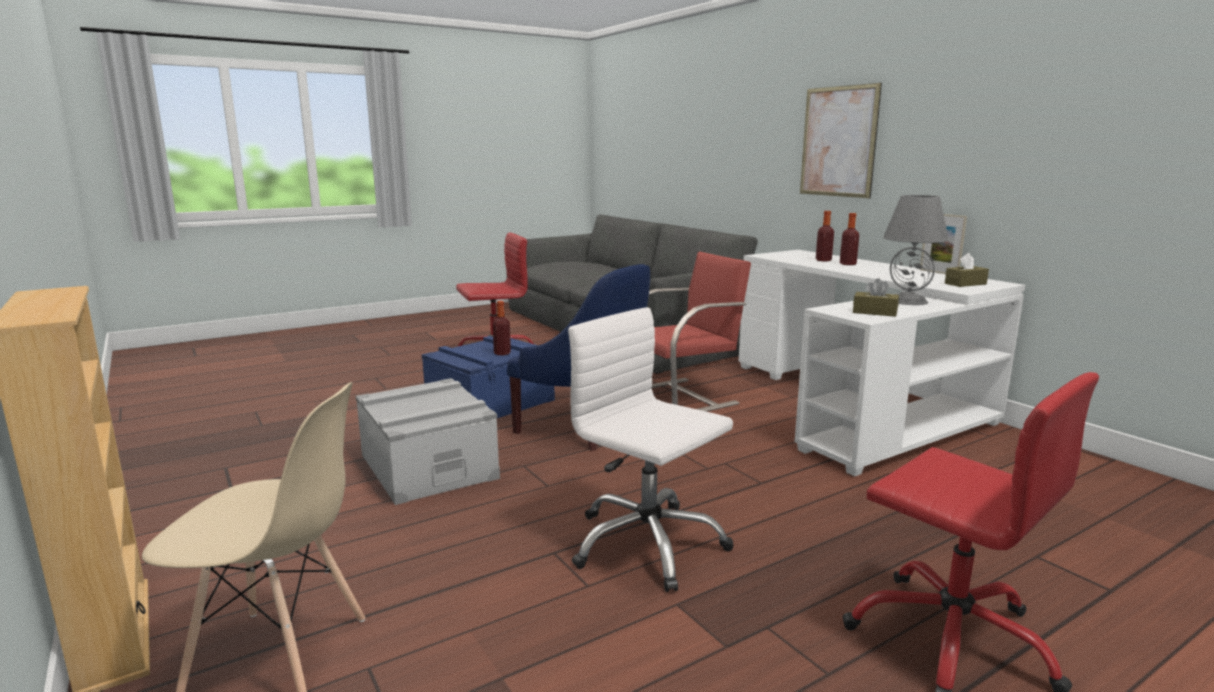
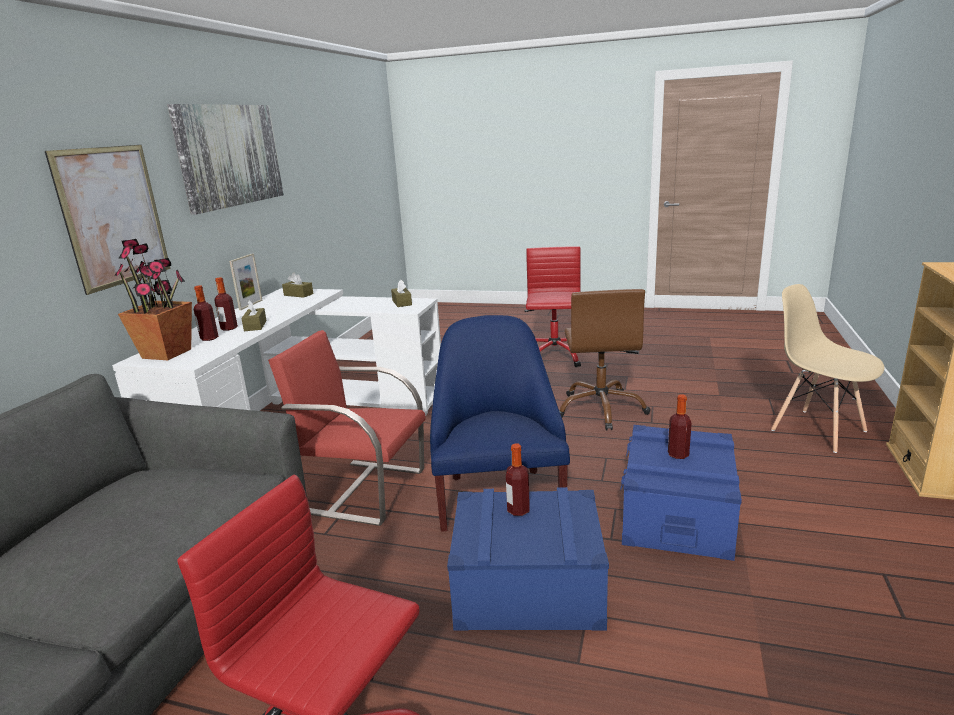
camera: 130 degrees left, 5 degrees up
grey storage box [356,378,500,505] -> blue storage box [620,425,742,561]
white office chair [568,307,734,592] -> brown office chair [559,289,651,430]
grey table lamp [883,195,949,305] -> none
none -> potted plant [115,239,192,360]
none -> picture [167,104,284,215]
none -> brown tissue box [241,300,267,331]
none -> bottle [668,394,692,459]

